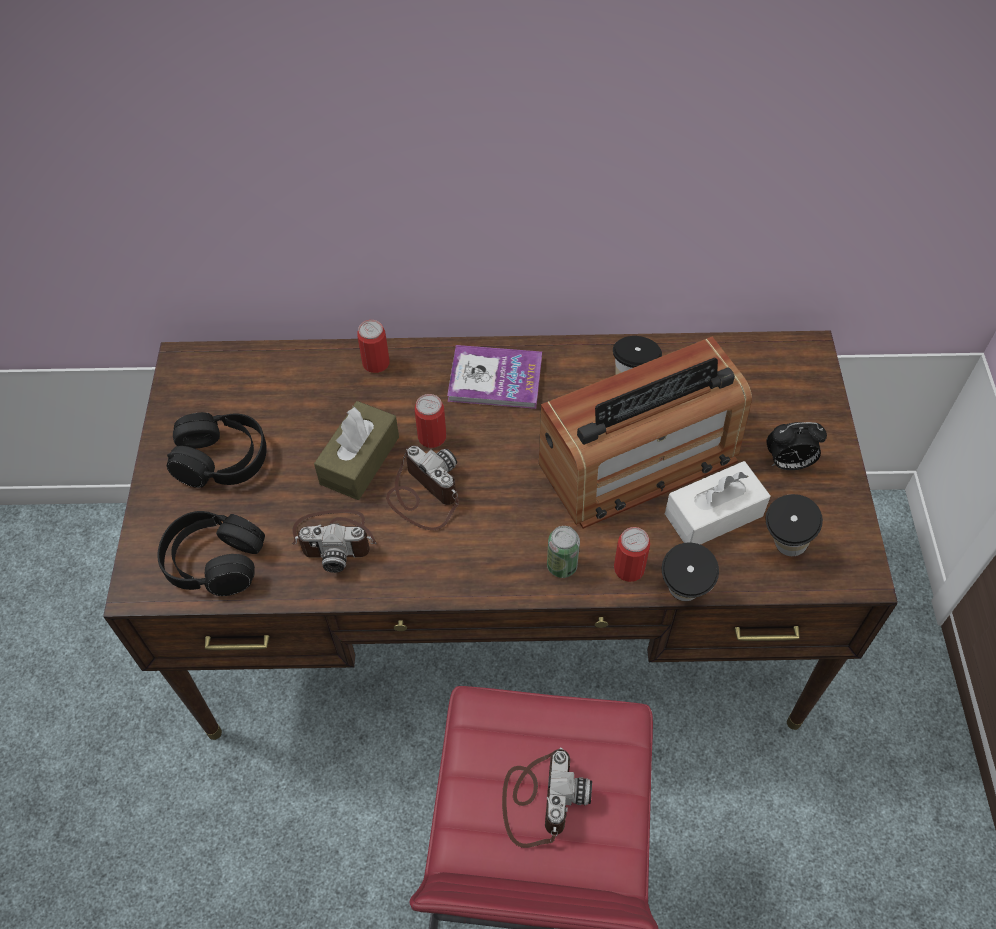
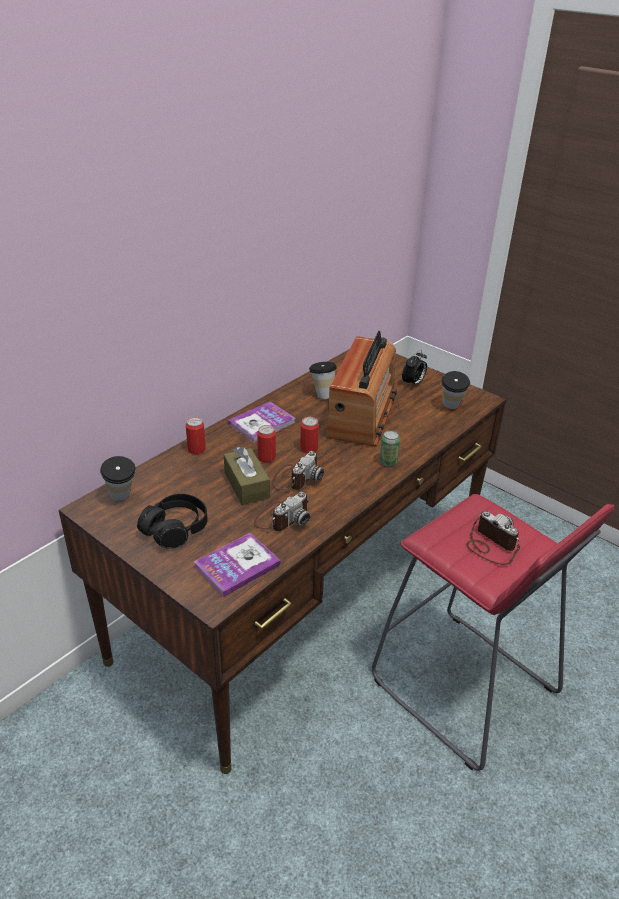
camera: 50 degrees left, 20 degrees down
black headphones [157,511,265,596] -> book [194,533,280,597]
camera [386,445,459,530] -> camera turned 120 degrees clockwise [271,451,324,490]
can [614,527,650,582] -> can moved to [300,417,319,454]
cup [662,542,719,601] -> cup moved to [100,456,136,501]
white tissue box [665,461,771,545] -> none

